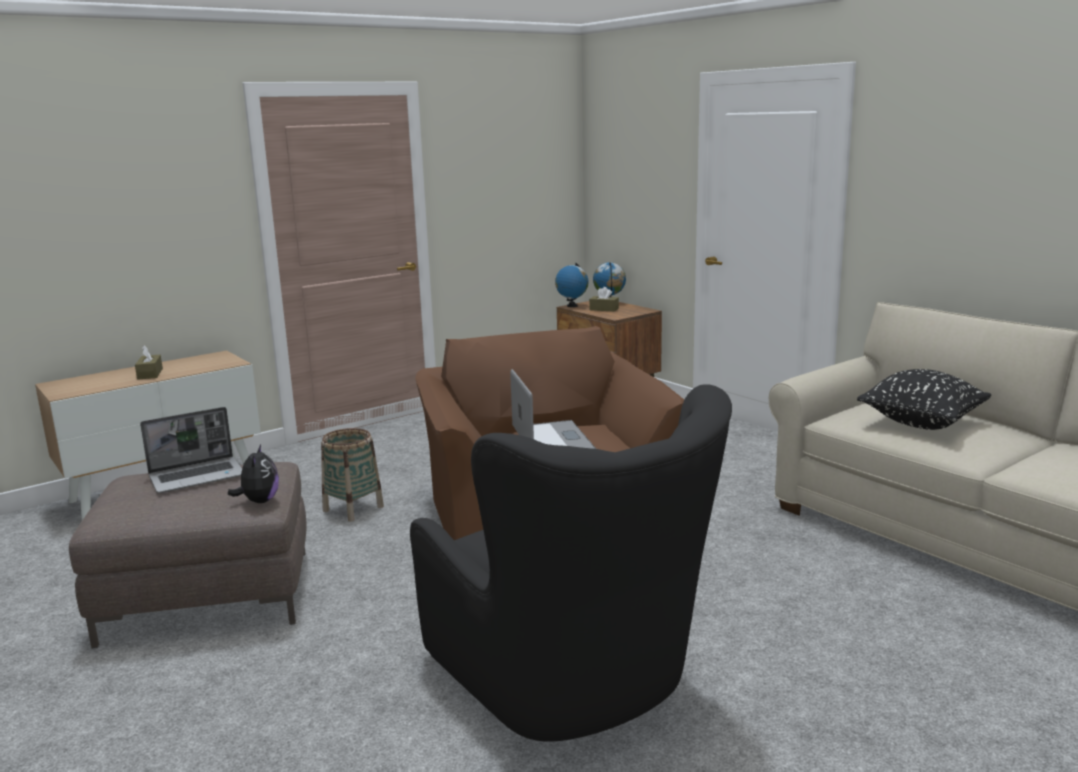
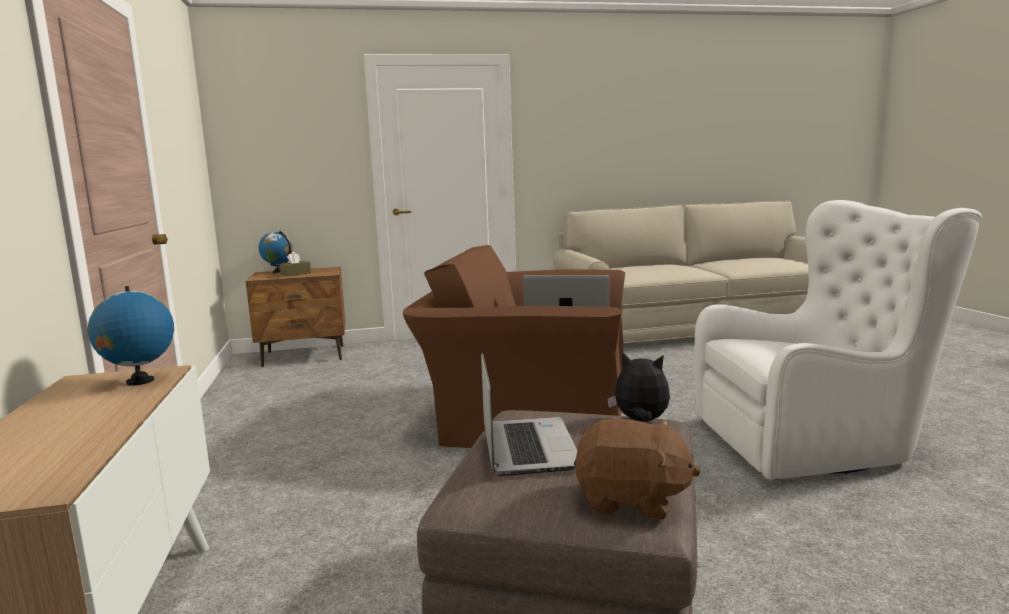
camera: 65 degrees left, 5 degrees down
brown tissue box [135,345,163,380] -> none
basket [321,428,384,521] -> none
black armchair [410,384,732,742] -> white armchair [694,200,982,480]
globe [555,263,589,307] -> globe moved to [88,286,174,386]
black pillow [857,369,991,430] -> none
none -> brown plush toy [574,419,701,520]

